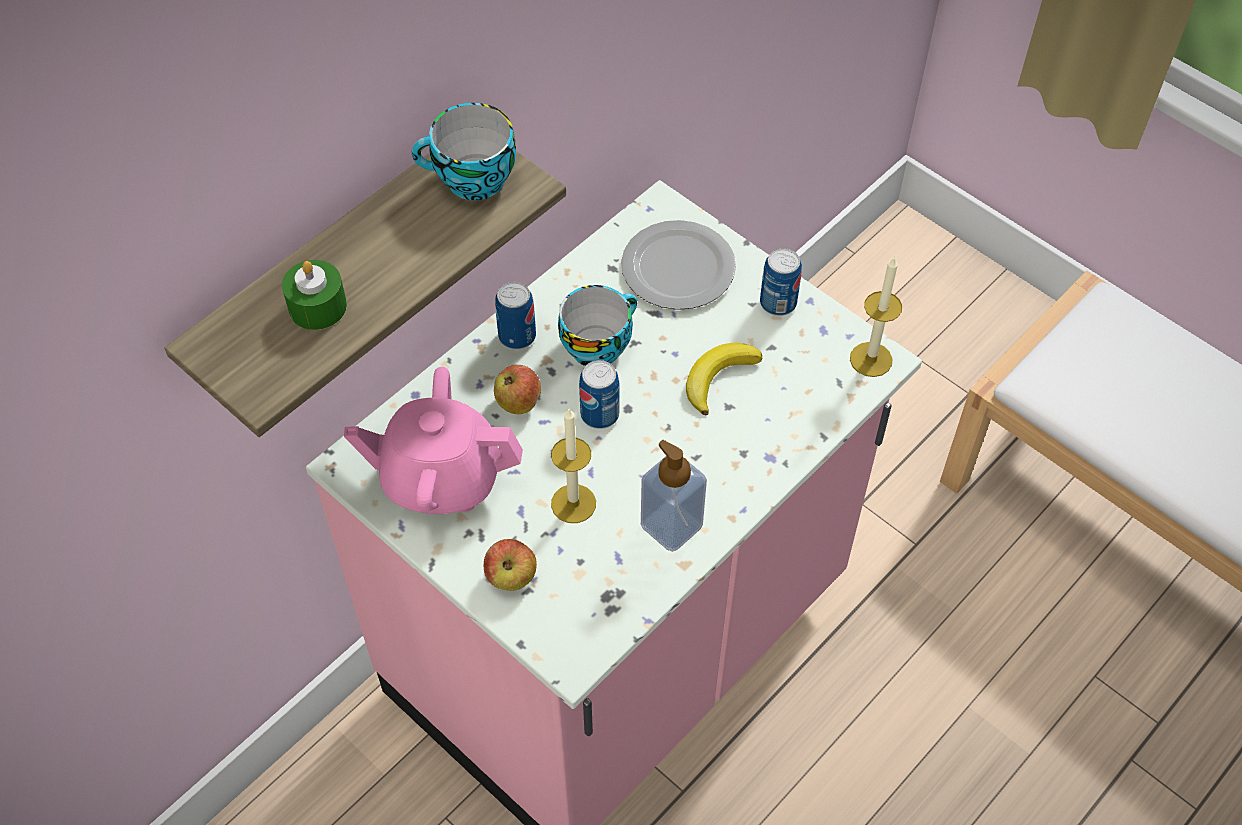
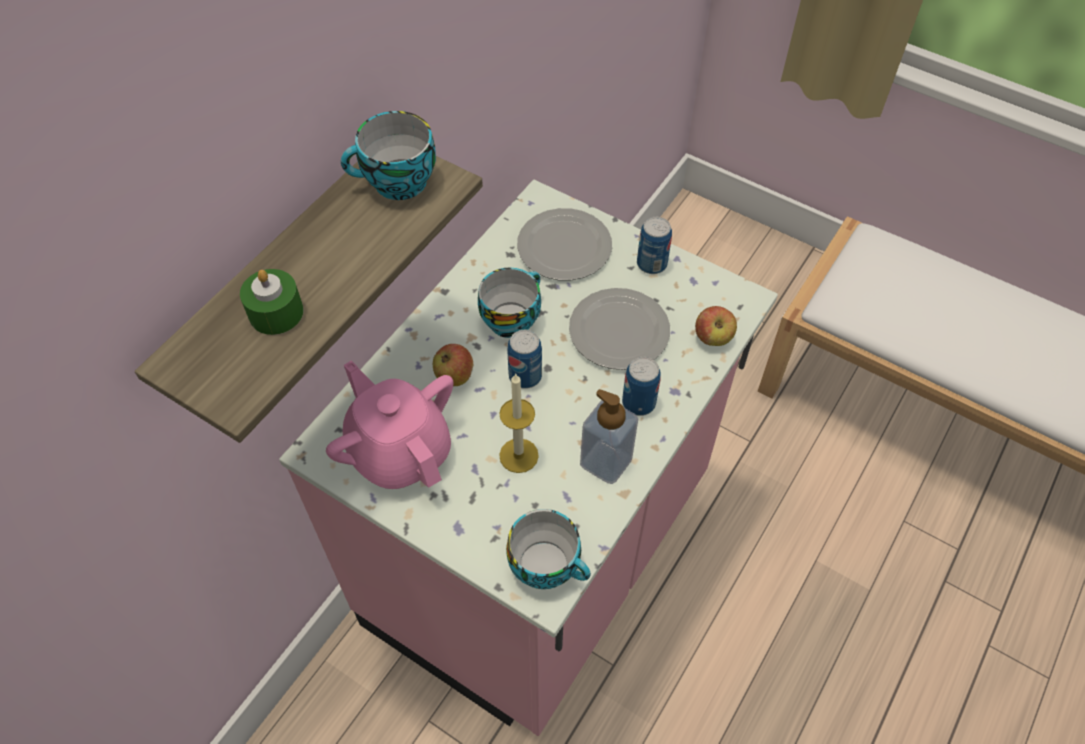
camera: 10 degrees left, 0 degrees up
pink teapot [344,367,523,514] -> pink teapot turned 60 degrees clockwise [326,360,453,489]
apple [484,539,537,591] -> apple moved to [695,306,737,346]
can [495,282,536,350] -> can moved to [622,357,661,416]
banana [686,343,762,415] -> plate [569,288,670,370]
candle [850,256,902,377] -> none
none -> cup [506,509,591,589]

